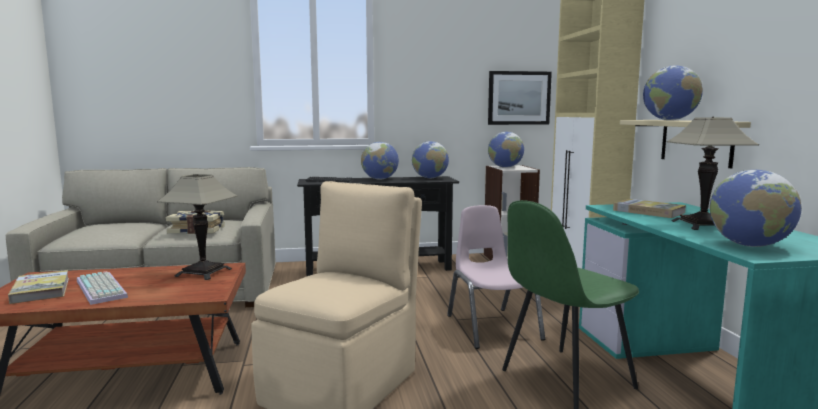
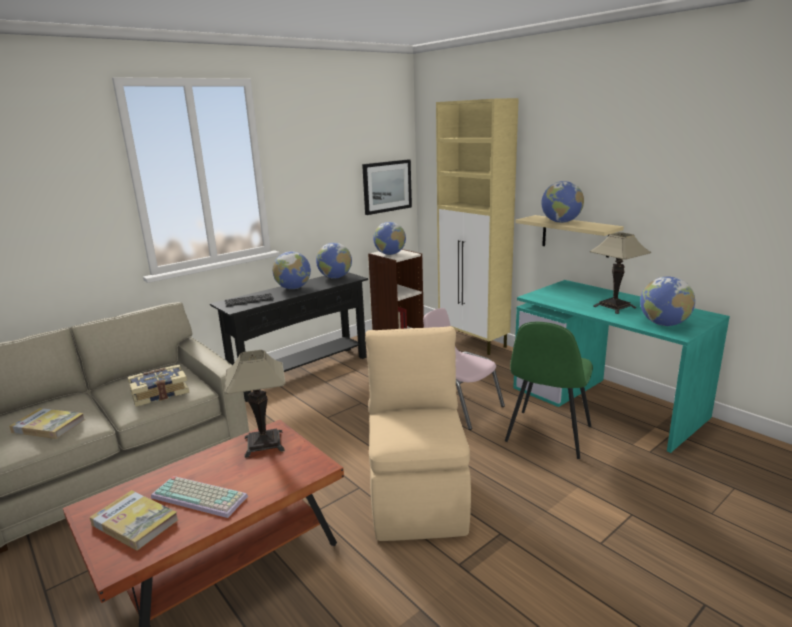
camera: 30 degrees left, 10 degrees up
book [613,199,686,218] -> book moved to [9,408,85,439]

